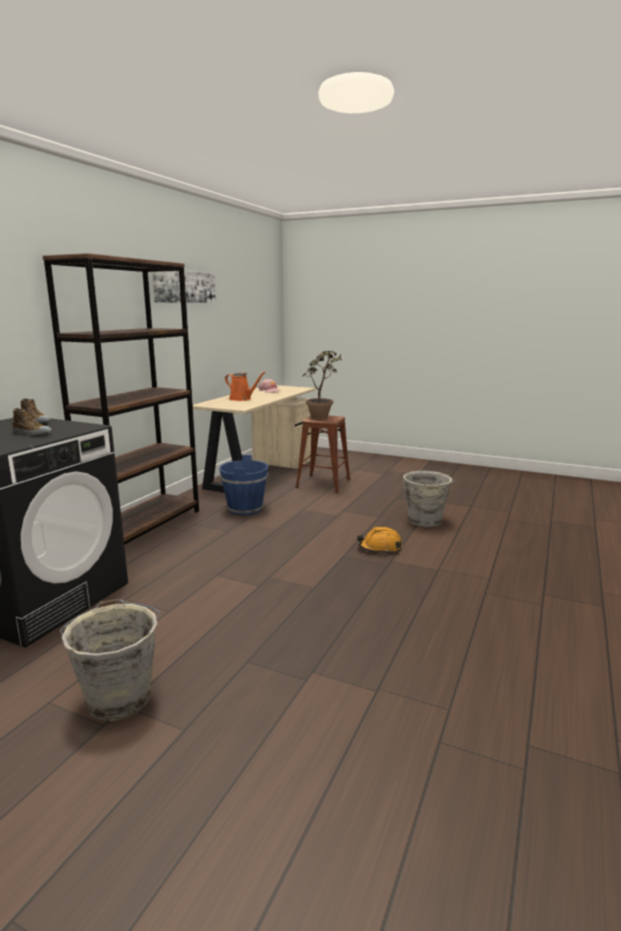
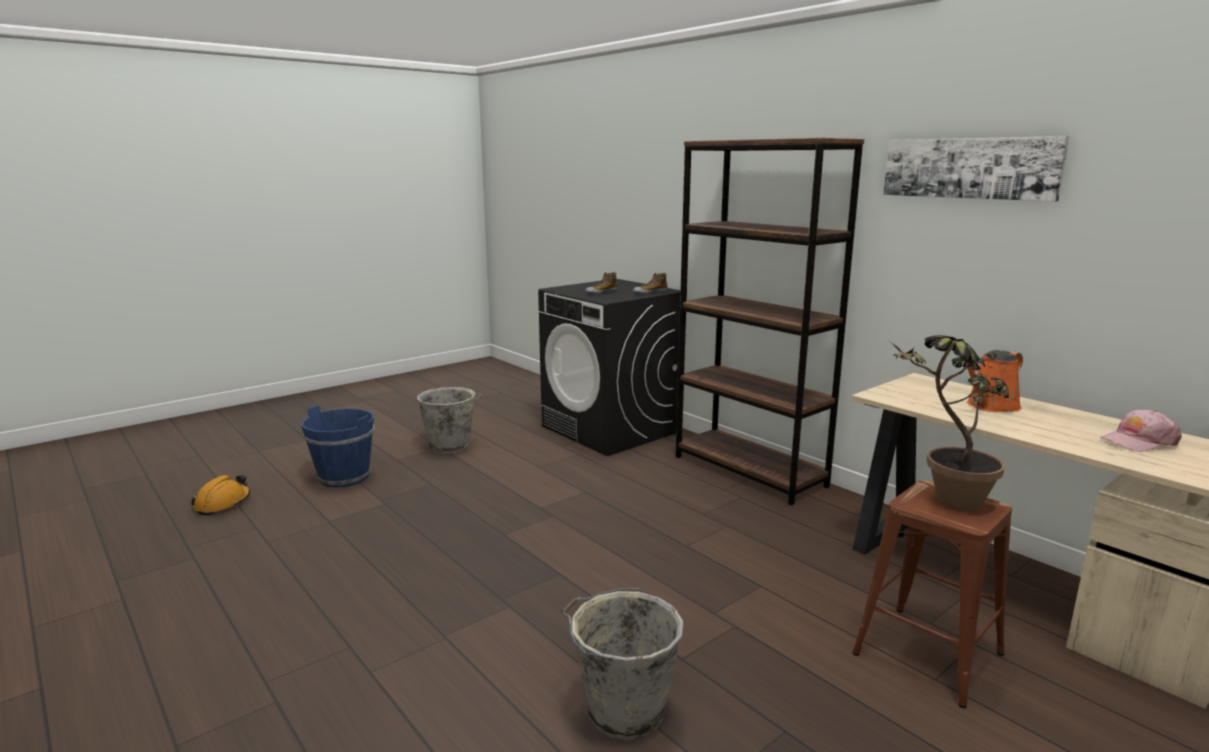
camera: 115 degrees right, 0 degrees up
blue bucket [219,455,268,515] -> blue bucket moved to [301,405,374,488]
orange hard hat [357,527,402,554] -> orange hard hat moved to [191,475,251,515]

